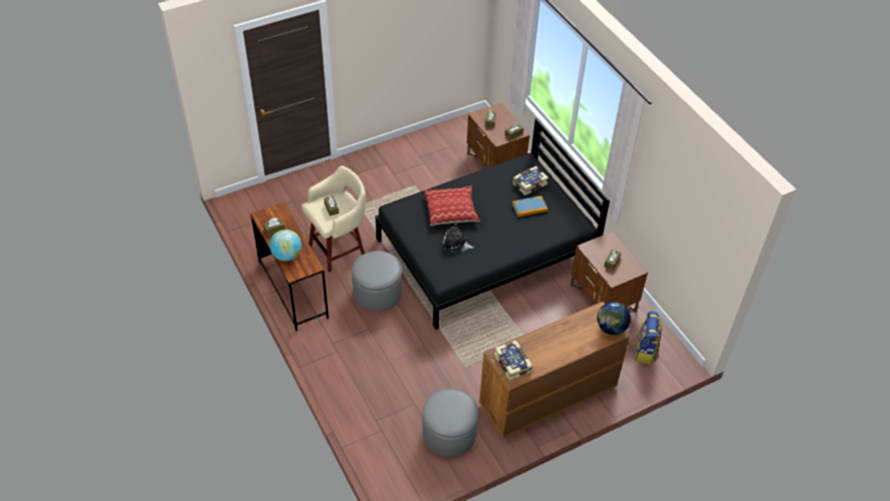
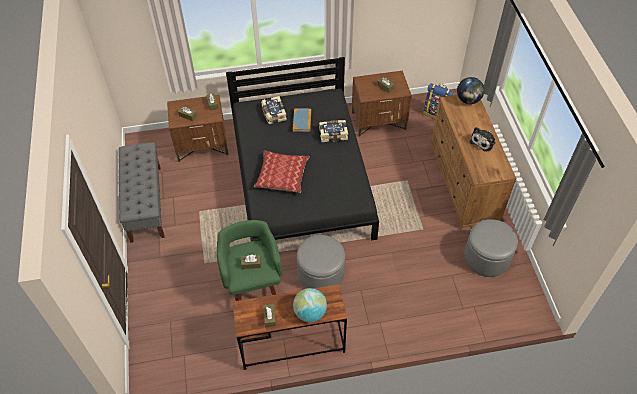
camera: 70 degrees left, 5 degrees up
beige stool [302,166,366,272] -> green stool [217,220,283,301]
plush toy [442,222,474,253] -> plush toy moved to [470,127,496,152]
book [494,340,533,381] -> book moved to [319,120,348,142]
none -> grey bench [119,142,165,243]

